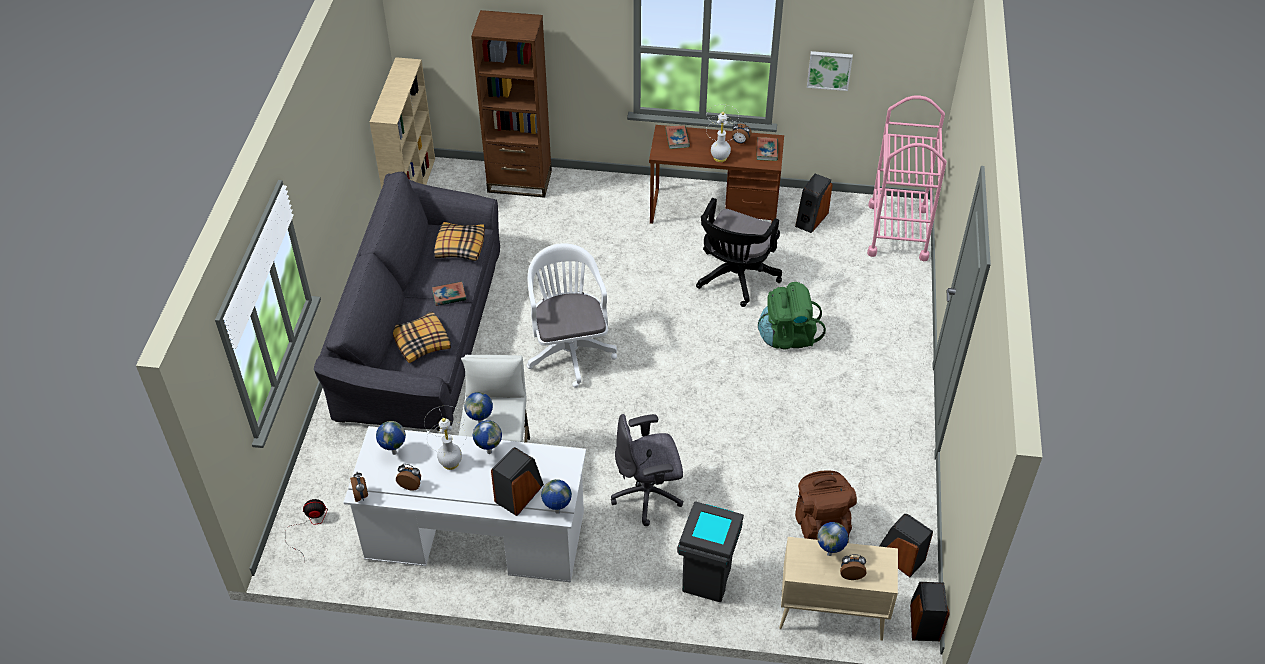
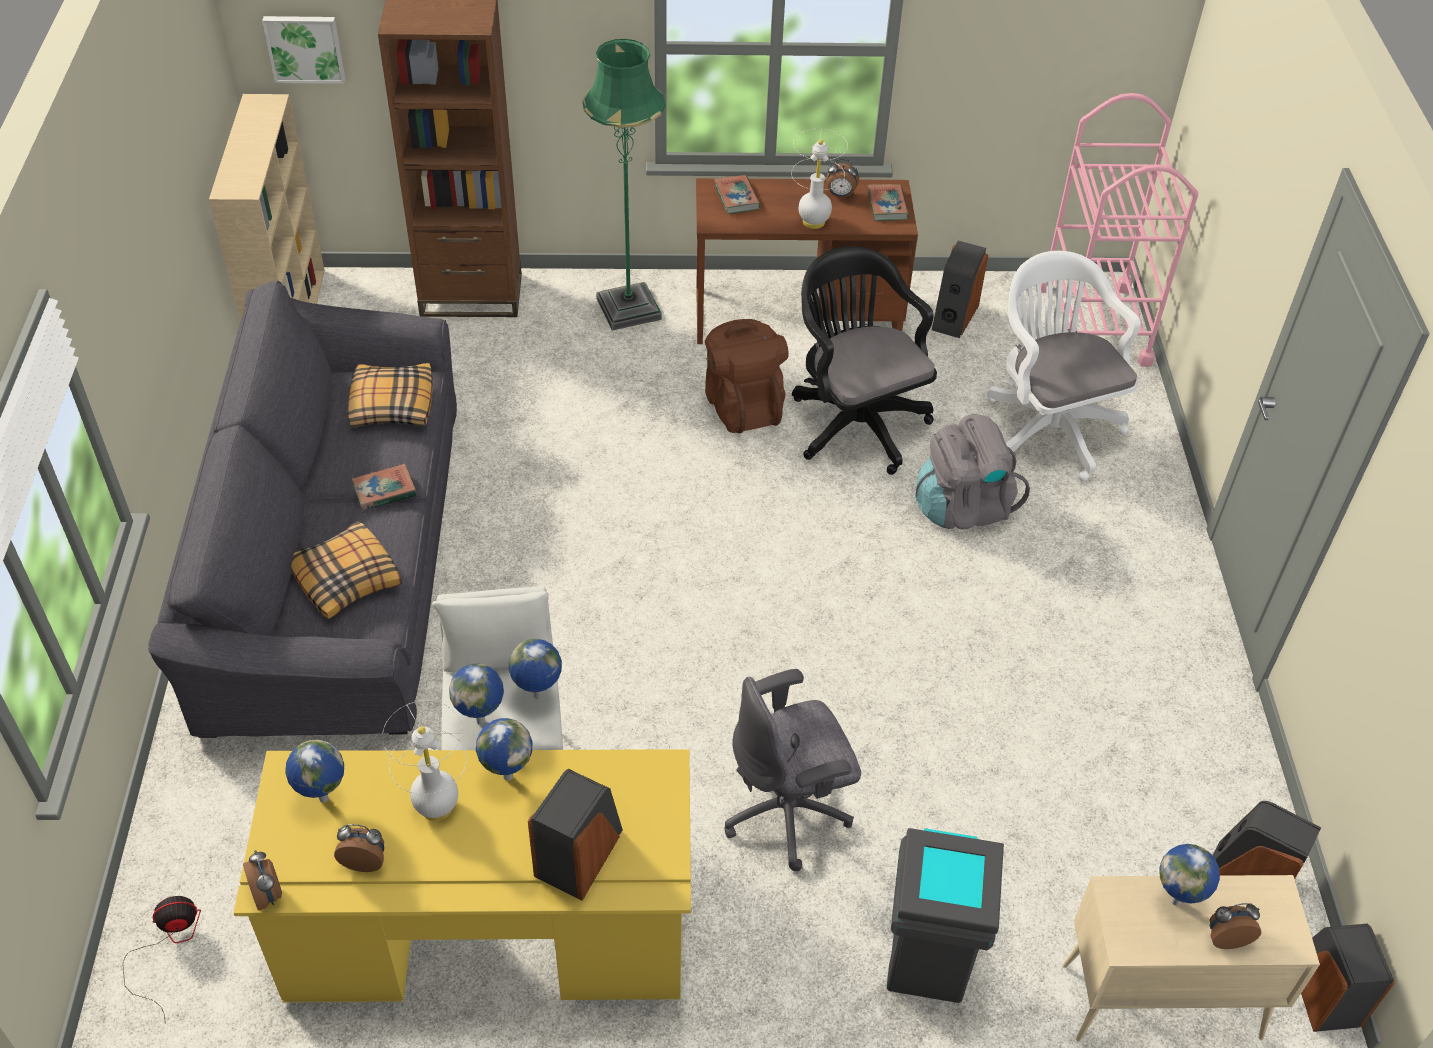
camera: 10 degrees left, 0 degrees up
white desk [344,426,586,582] -> yellow desk [233,749,691,1003]
white office chair [527,243,617,388] -> white office chair moved to [986,251,1141,481]
globe [541,479,572,514] -> globe moved to [508,639,562,699]
black office chair [696,198,782,307] -> black office chair turned 135 degrees clockwise [792,246,937,475]
green backpack [758,282,826,349] -> grey backpack [915,414,1030,530]
brown backpack [795,470,857,541] -> brown backpack moved to [705,319,789,433]
picture [807,51,853,91] -> picture moved to [262,16,345,84]
none -> green floor lamp [582,39,666,331]

